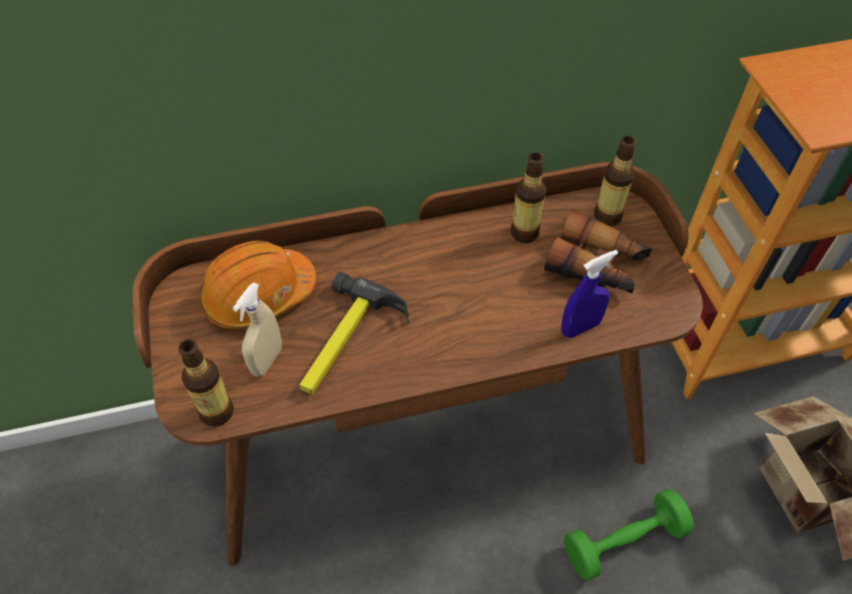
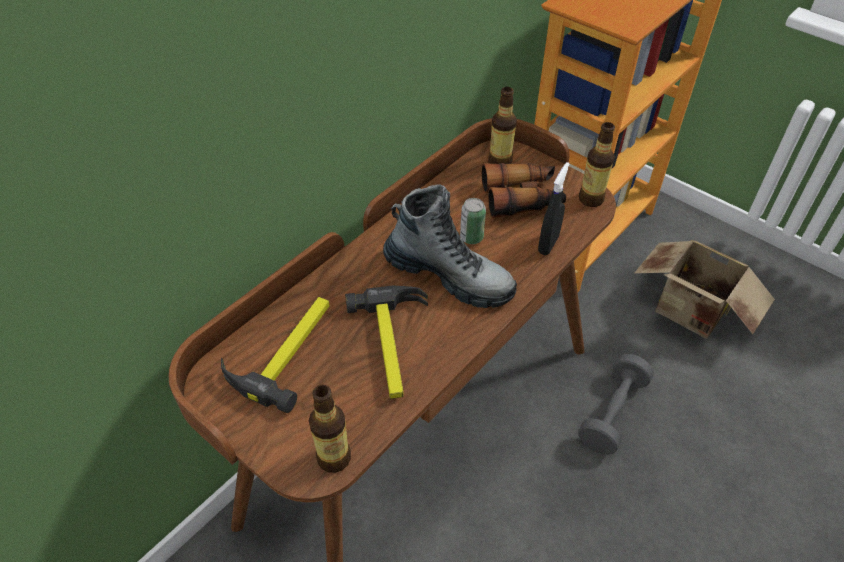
camera: 35 degrees left, 5 degrees down
orange hard hat [199,241,316,329] -> hammer [221,297,330,413]
beige spray bottle [233,283,282,377] -> none
bottle [510,153,547,243] -> bottle moved to [579,122,615,207]
blue spray bottle [561,250,618,338] -> black spray bottle [538,162,569,255]
green dumbbell [564,489,694,581] -> grey dumbbell [578,354,653,455]
none -> boot [383,184,517,308]
none -> can [460,198,486,244]

